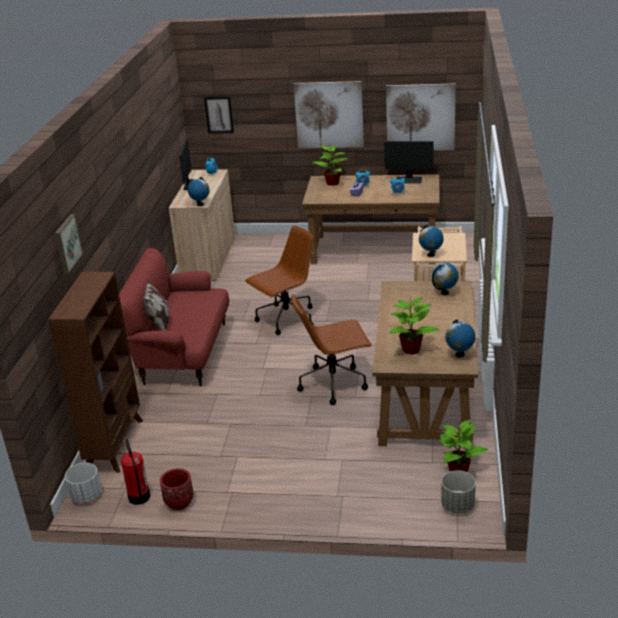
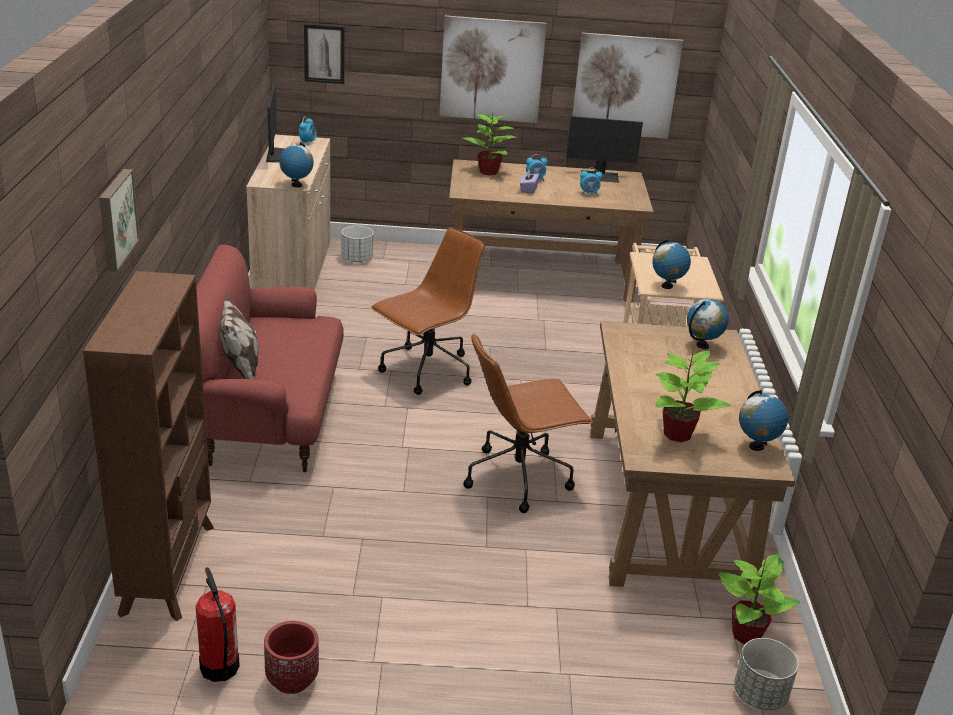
camera: 10 degrees left, 0 degrees up
white planter [65,463,102,503] -> white planter moved to [341,226,373,262]

